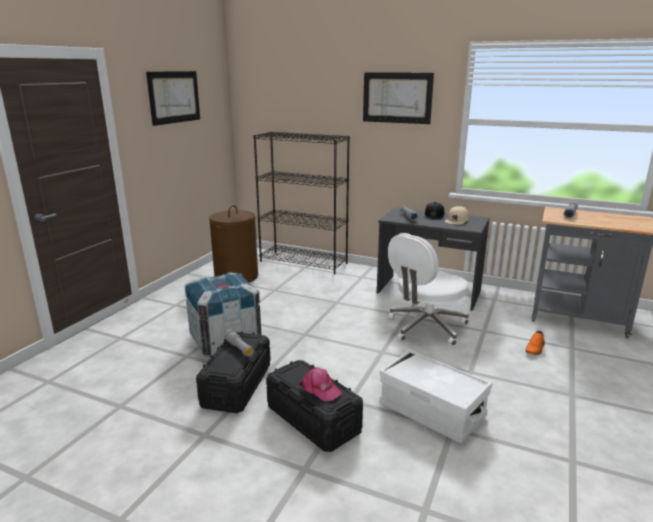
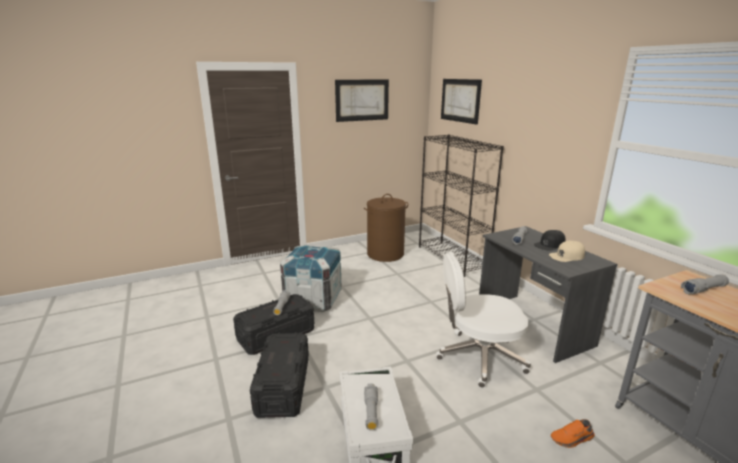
camera: 40 degrees right, 0 degrees up
pink cap [299,367,342,401] -> none
picture [363,72,434,124] -> picture moved to [441,79,482,125]
none -> grey flashlight [364,383,378,431]

